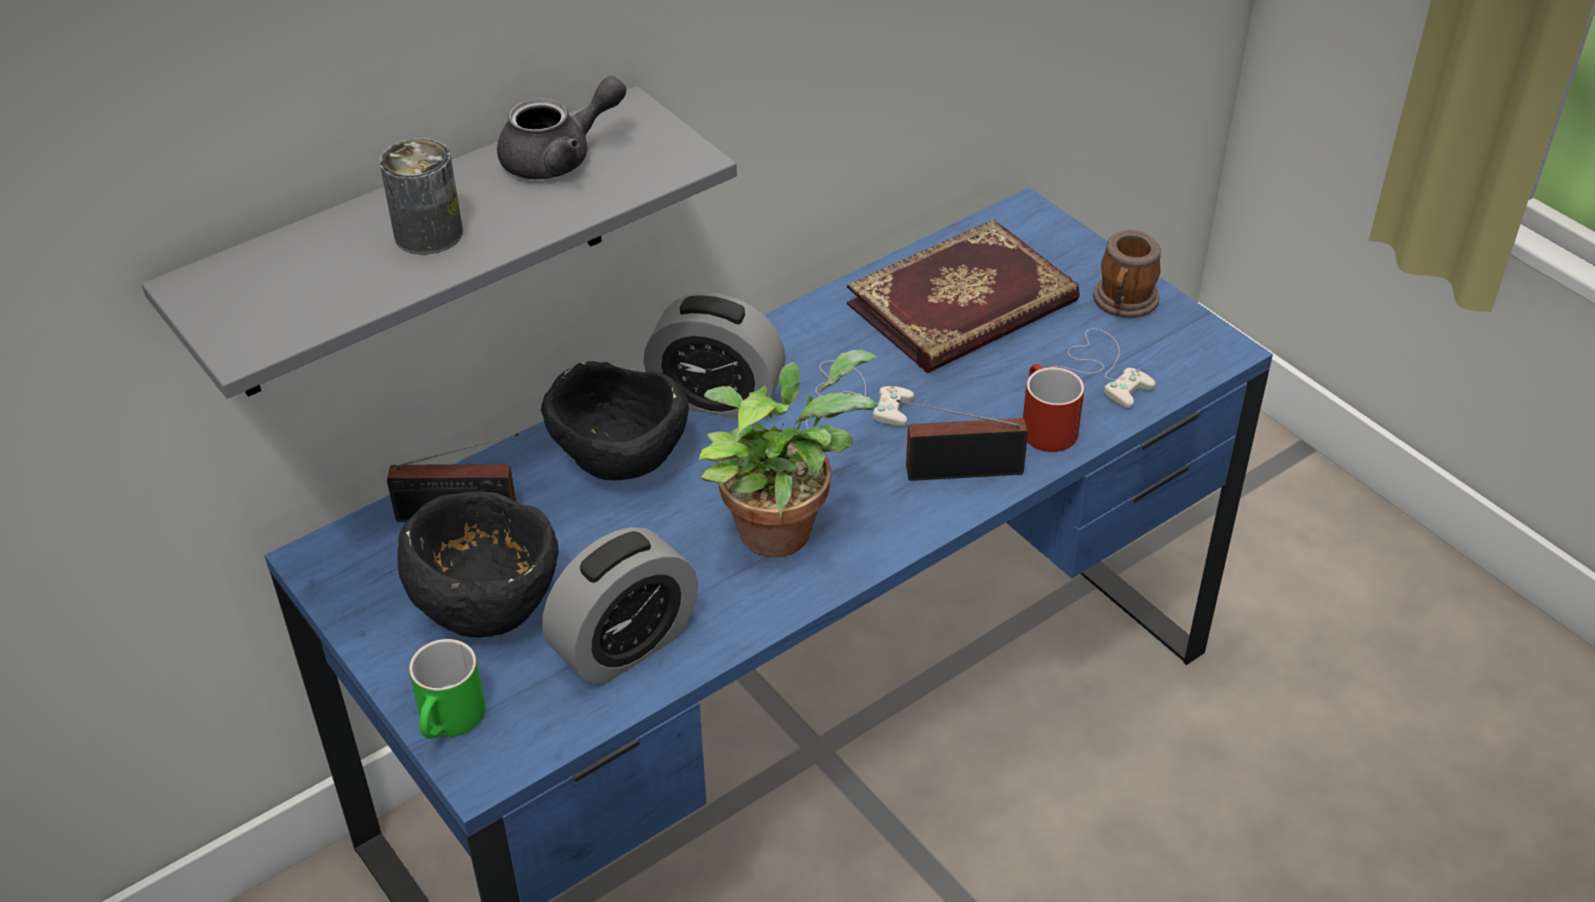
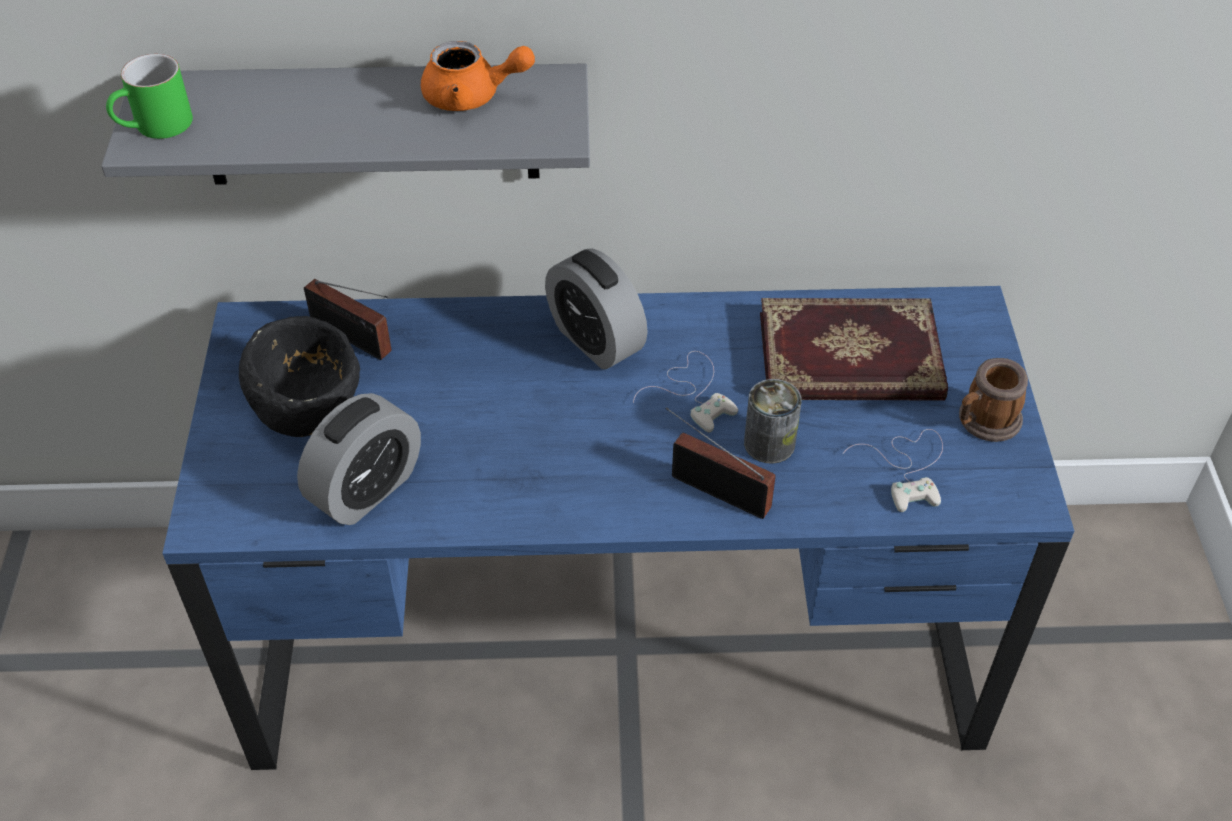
camera: 35 degrees right, 5 degrees up
can [379,138,463,255] -> can moved to [744,379,802,464]
green mug [409,639,486,739] -> green mug moved to [106,54,193,139]
grey teapot [497,76,626,180] -> orange teapot [421,41,535,111]
black bowl [541,361,689,480] -> none
alarm clock [542,527,698,685] -> alarm clock turned 45 degrees counterclockwise [297,393,421,525]
potted plant [699,350,876,558] -> none
red mug [1023,364,1084,452] -> none

